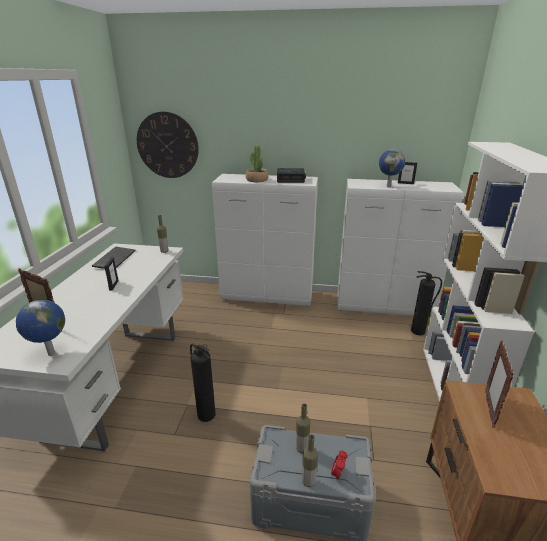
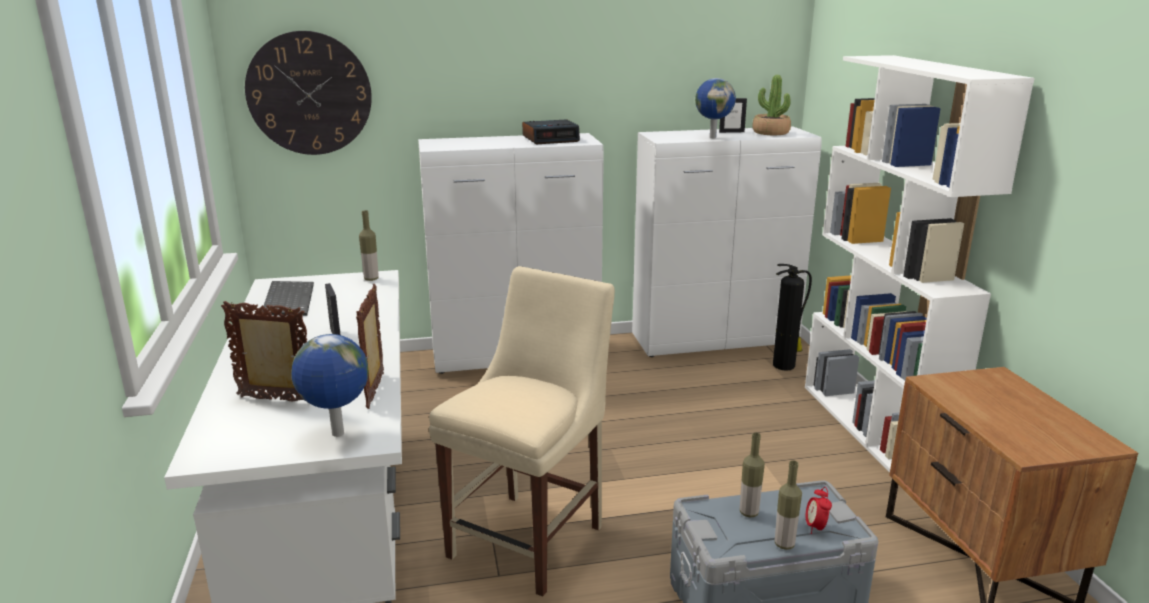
camera: 20 degrees left, 5 degrees down
fire extinguisher [190,344,215,422] -> beige chair [429,266,615,597]
potted plant [246,145,268,182] -> potted plant moved to [752,75,791,135]
picture frame [485,341,514,428] -> picture frame moved to [356,284,384,409]

